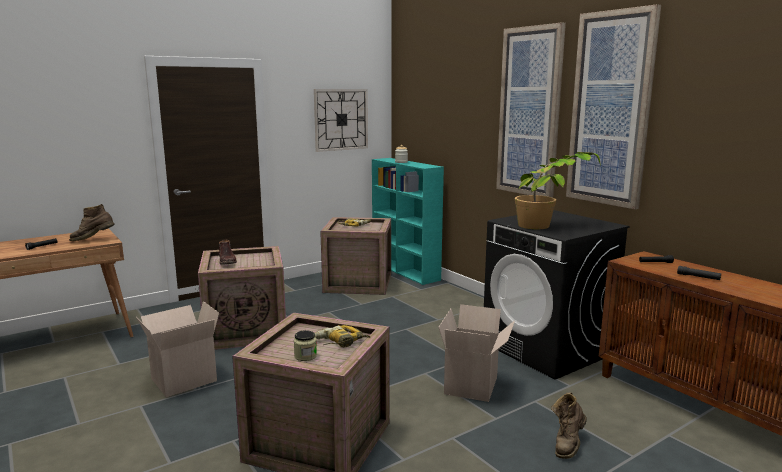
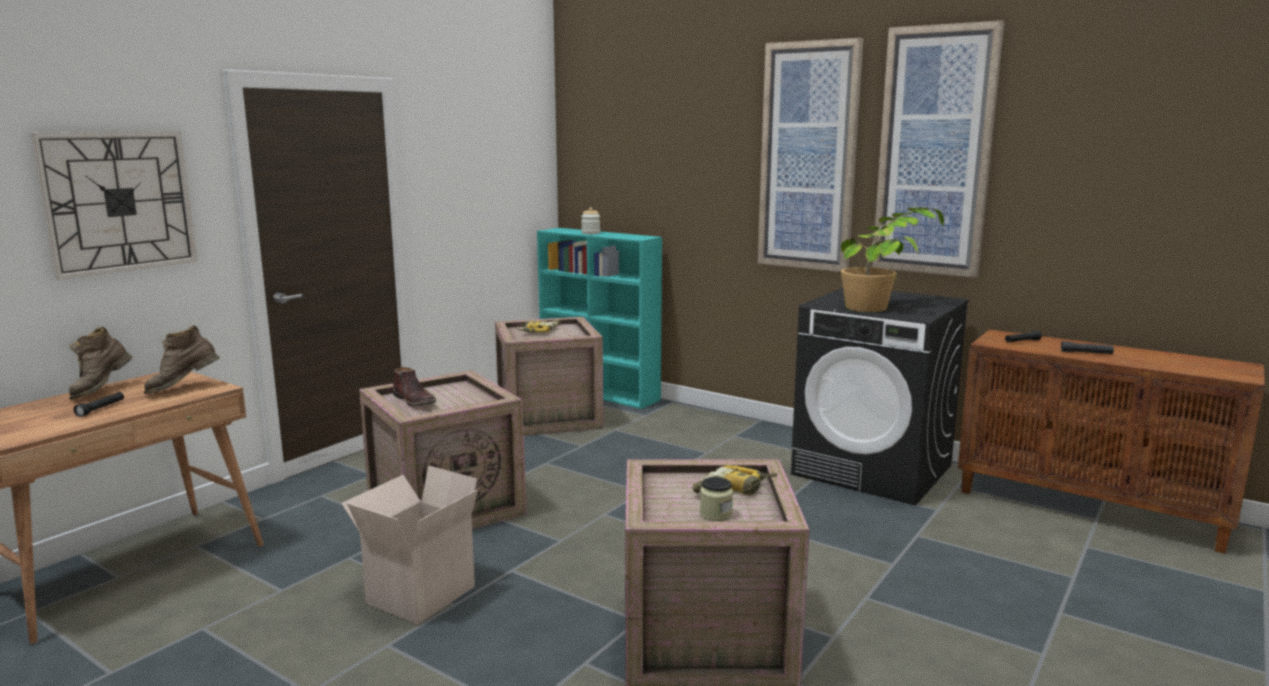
camera: 20 degrees left, 0 degrees up
wall clock [314,89,368,152] -> wall clock moved to [30,132,198,280]
cardboard box [438,304,515,402] -> none
brown boot [551,392,587,459] -> brown boot moved to [69,326,132,400]

